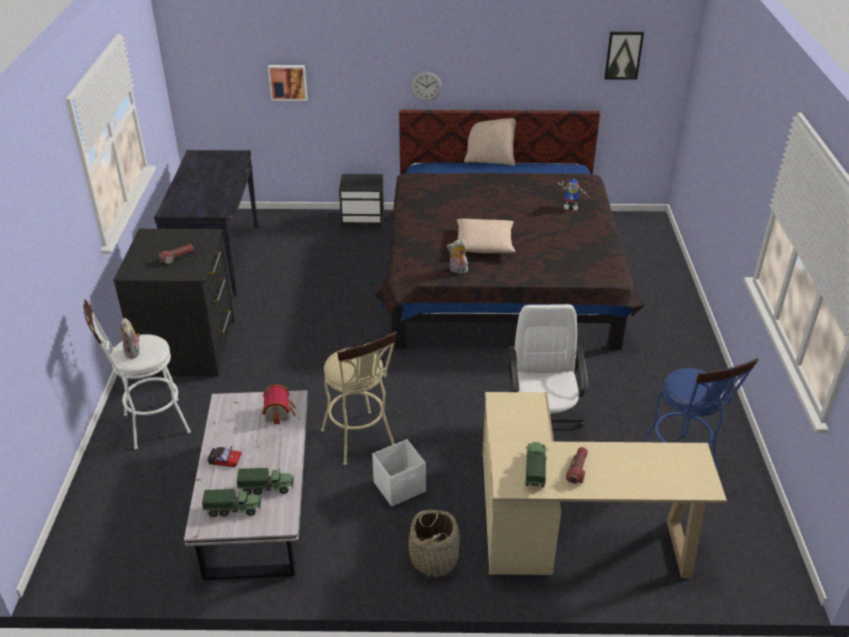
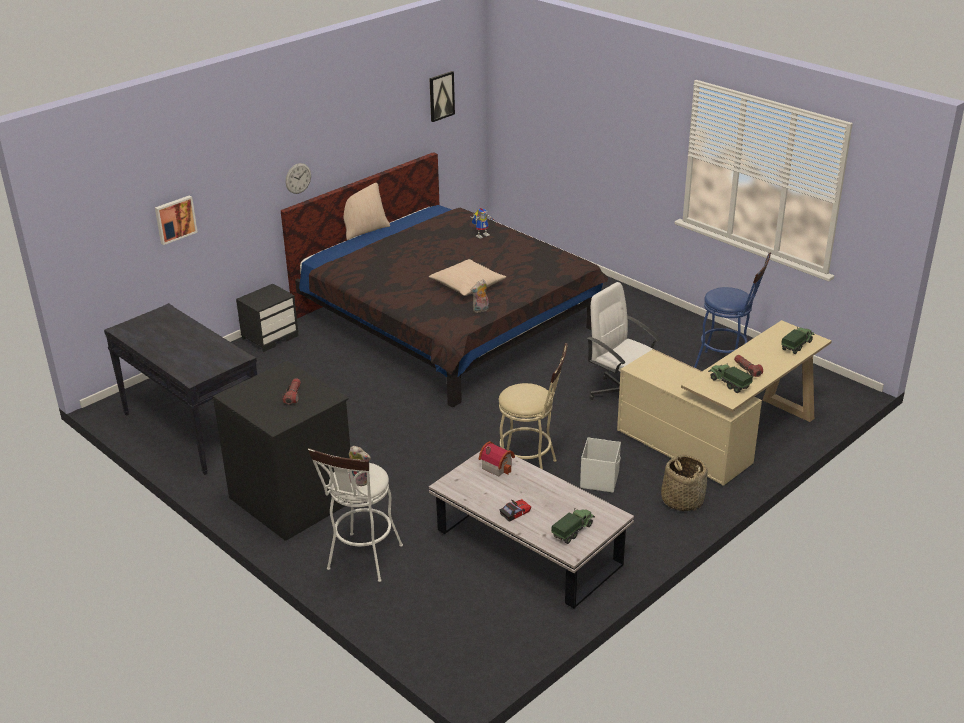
camera: 45 degrees left, 5 degrees down
toy truck [237,468,294,495] -> toy truck moved to [781,327,814,354]

